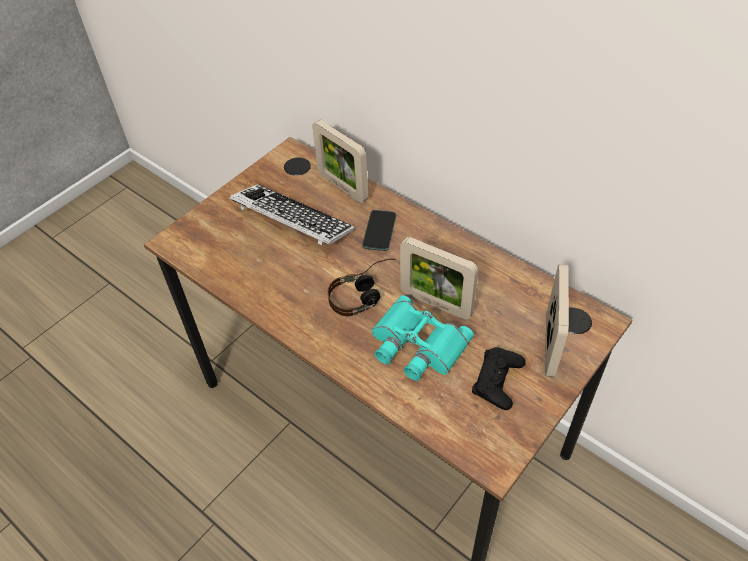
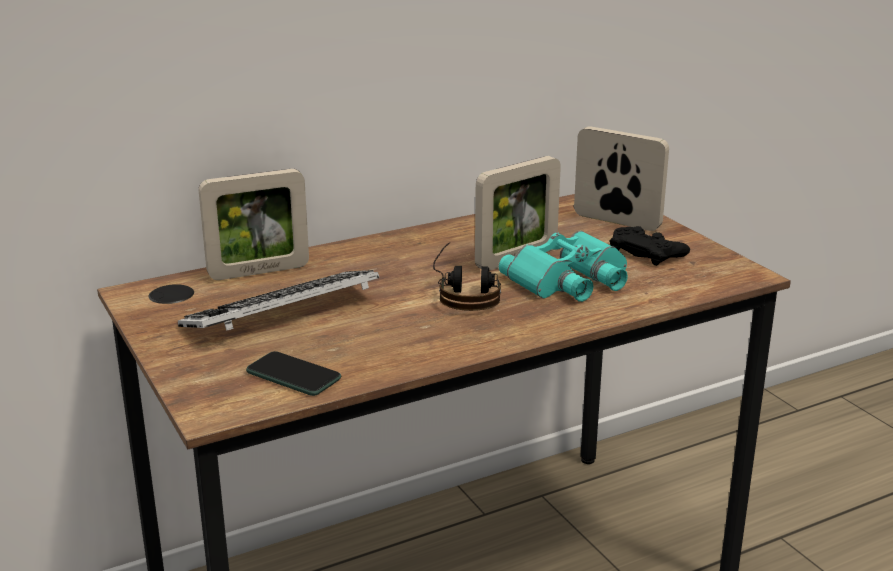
camera: 70 degrees left, 25 degrees down
phone [362,210,396,251] -> phone moved to [246,351,341,396]

